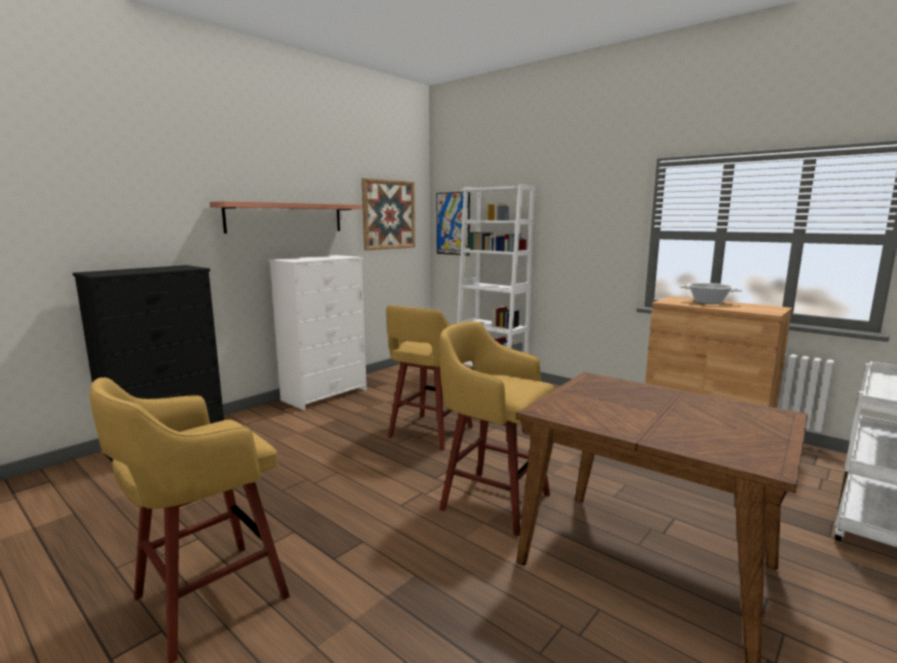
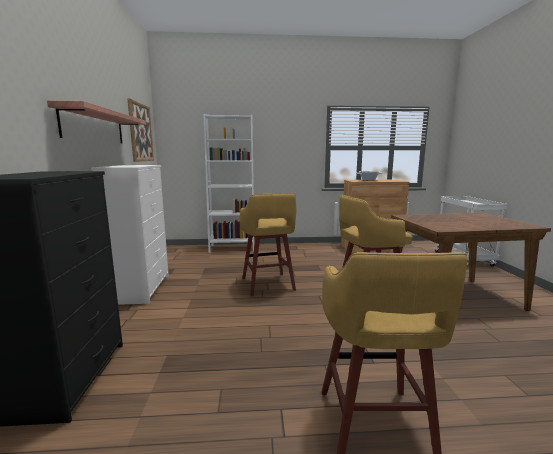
camera: 45 degrees left, 0 degrees up
picture [437,192,470,256] -> none

